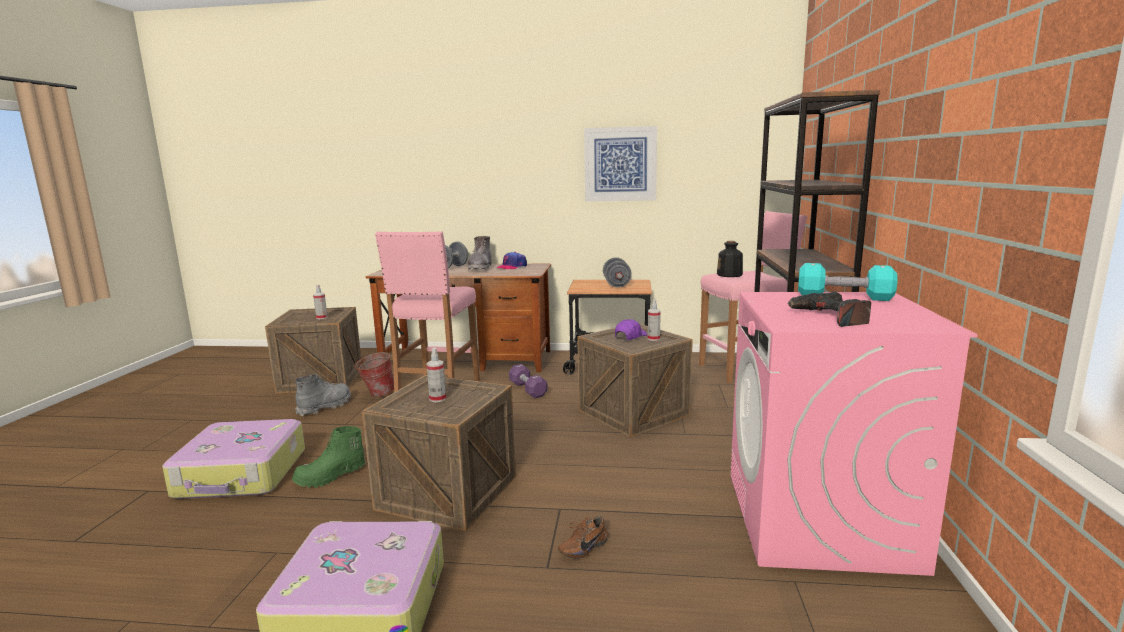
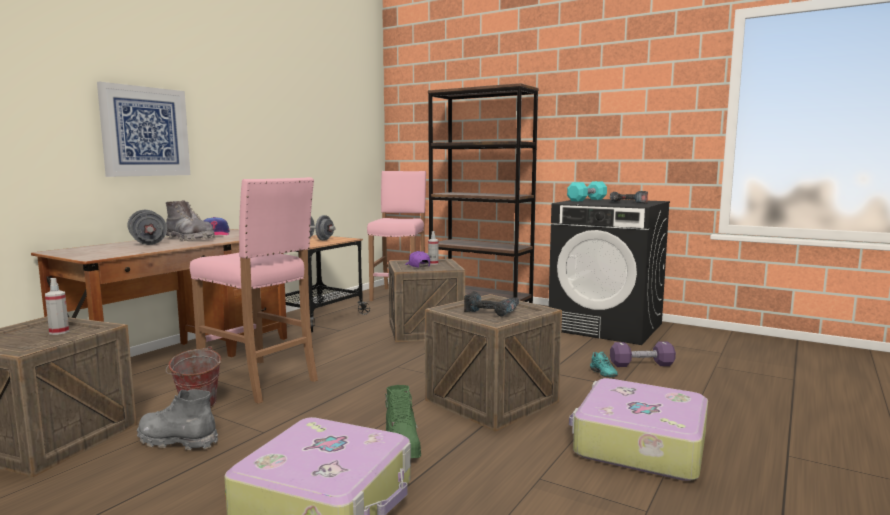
camera: 65 degrees left, 5 degrees down
grey boot [295,374,351,416] -> grey boot turned 45 degrees counterclockwise [137,389,218,450]
spray bottle [427,348,446,402] -> power drill [464,291,519,316]
purple dumbbell [509,364,548,398] -> purple dumbbell moved to [610,341,676,367]
brown shoe [558,516,608,558] -> turquoise shoe [590,351,618,377]
picture [584,126,657,202] -> picture moved to [97,82,190,177]
bottle [717,241,743,277] -> none
pink washing machine [730,292,978,576] -> black washing machine [548,199,670,345]

